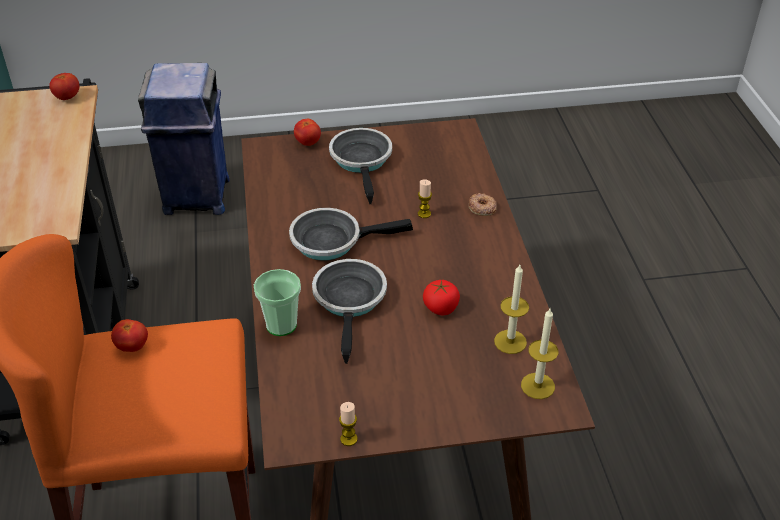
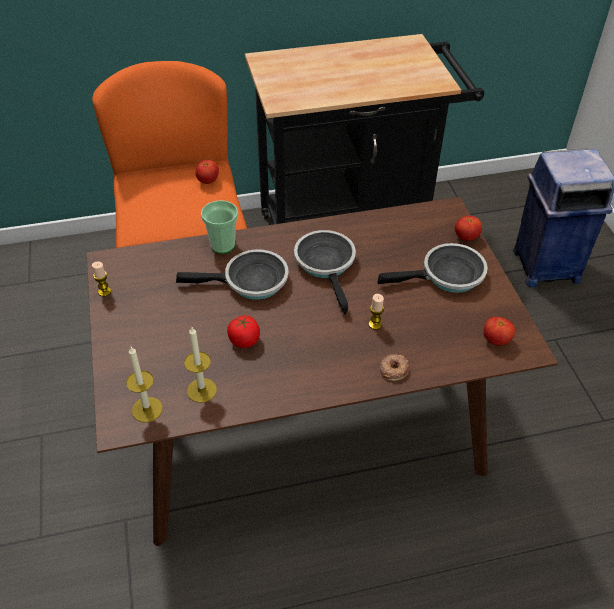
camera: 85 degrees right, 5 degrees up
tomato [49,73,79,100] -> tomato moved to [483,317,515,346]

